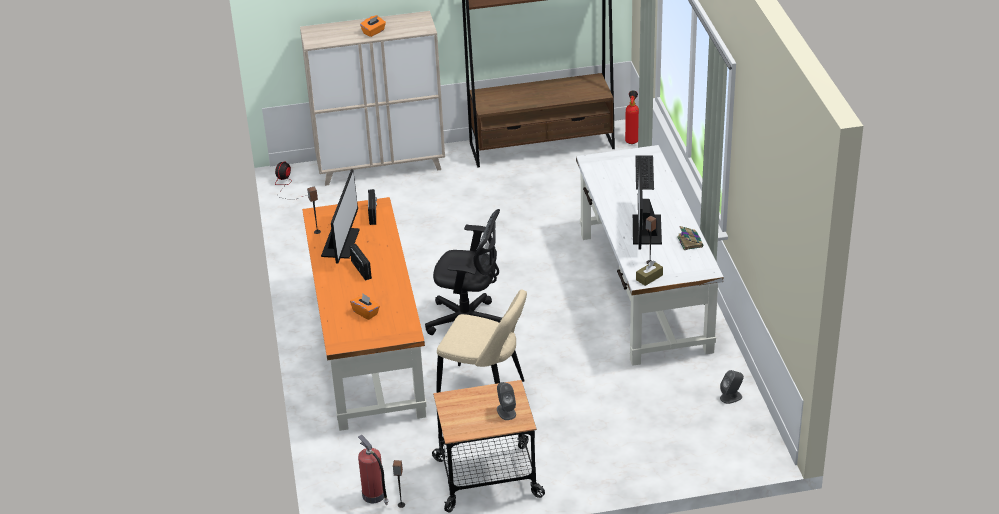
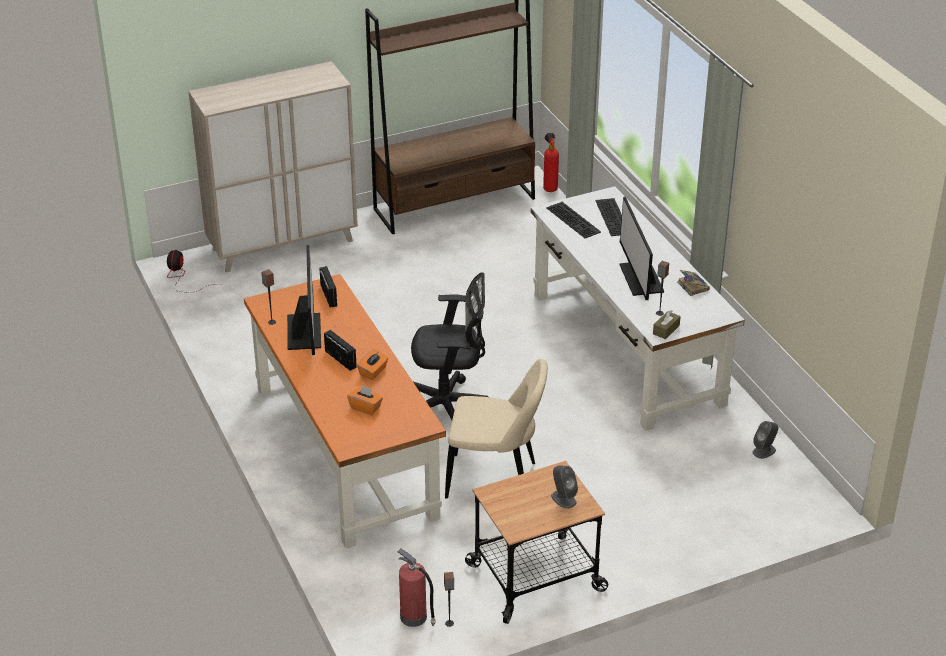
camera: 15 degrees left, 0 degrees up
orange tissue box [360,15,386,37] -> orange tissue box moved to [357,349,388,380]
none -> keyboard [546,202,601,238]

